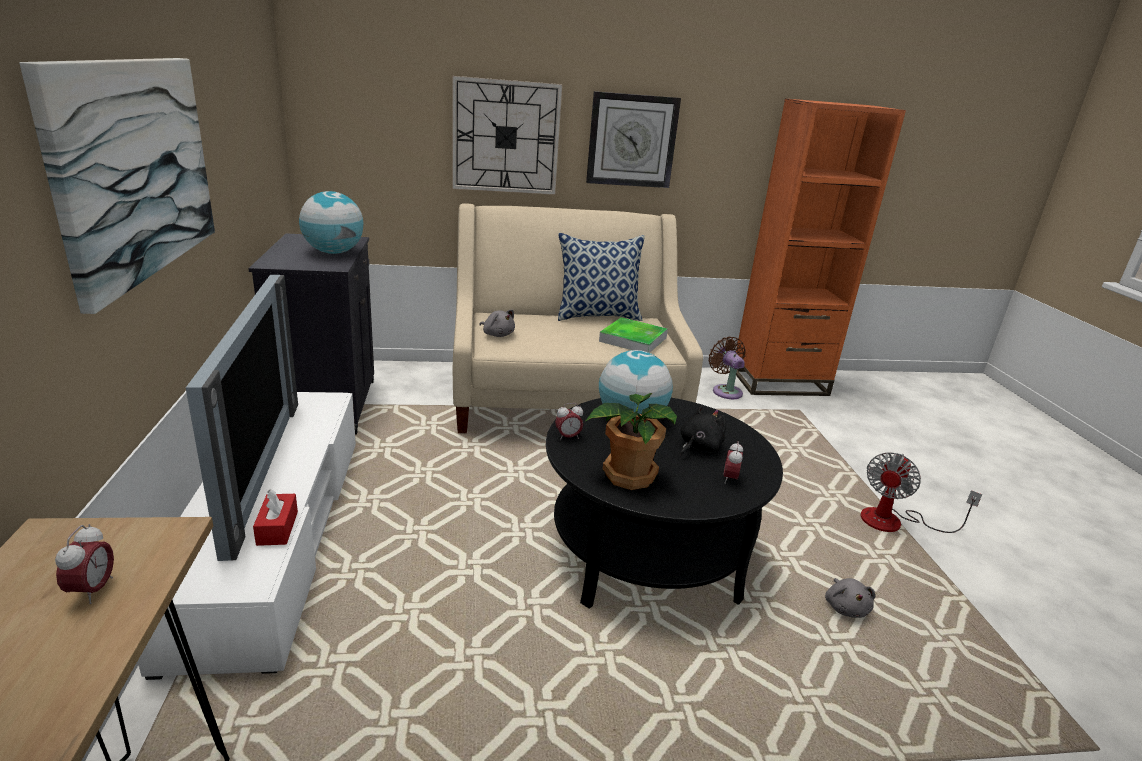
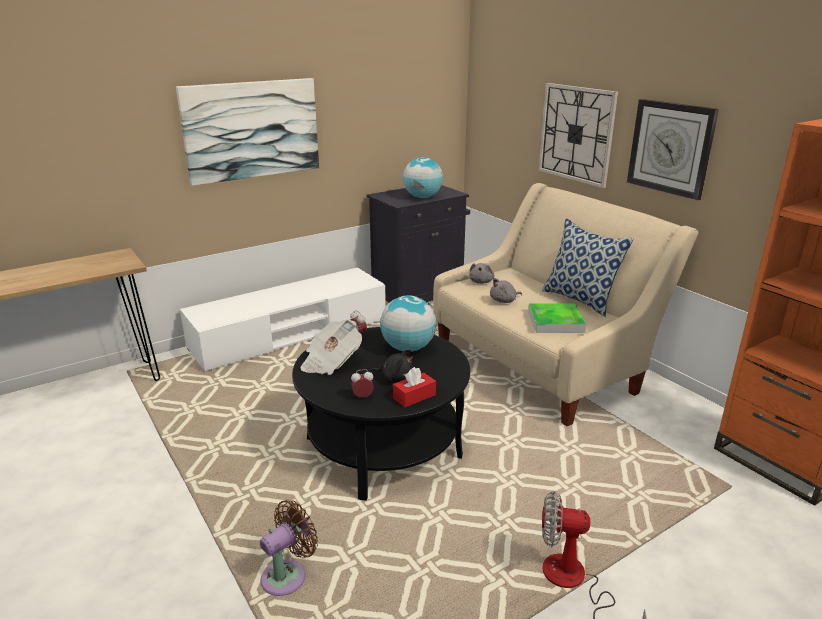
camera: 65 degrees right, 0 degrees up
alarm clock [55,524,114,604] -> none
television [186,275,298,561] -> none
red tissue box [253,489,298,546] -> red tissue box moved to [393,367,436,407]
potted plant [586,393,677,490] -> newspaper [300,320,362,375]
brown fan [709,337,746,399] -> brown fan moved to [260,500,318,596]
grey plush toy [825,578,875,618] -> grey plush toy moved to [490,278,522,303]

